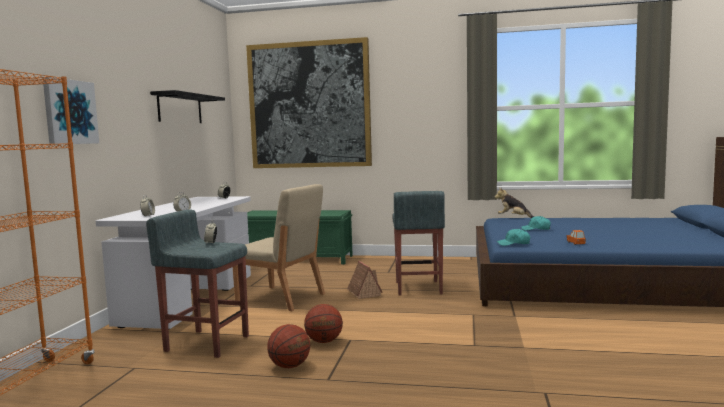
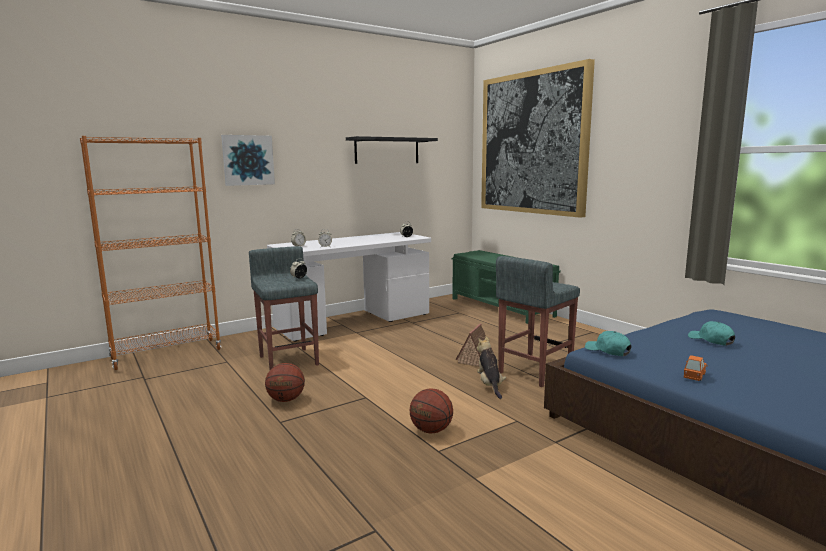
camera: 45 degrees right, 5 degrees up
beige chair [233,184,325,311] -> none
basketball [304,304,343,343] -> basketball moved to [410,388,453,434]
plush toy [495,187,534,218] -> plush toy moved to [477,336,506,399]

